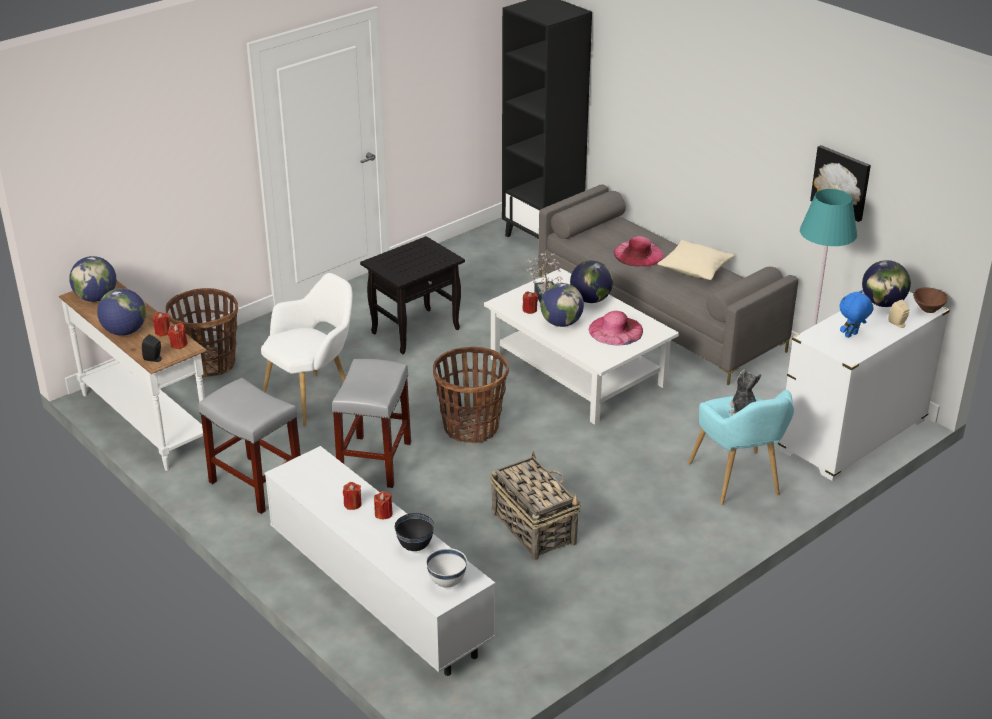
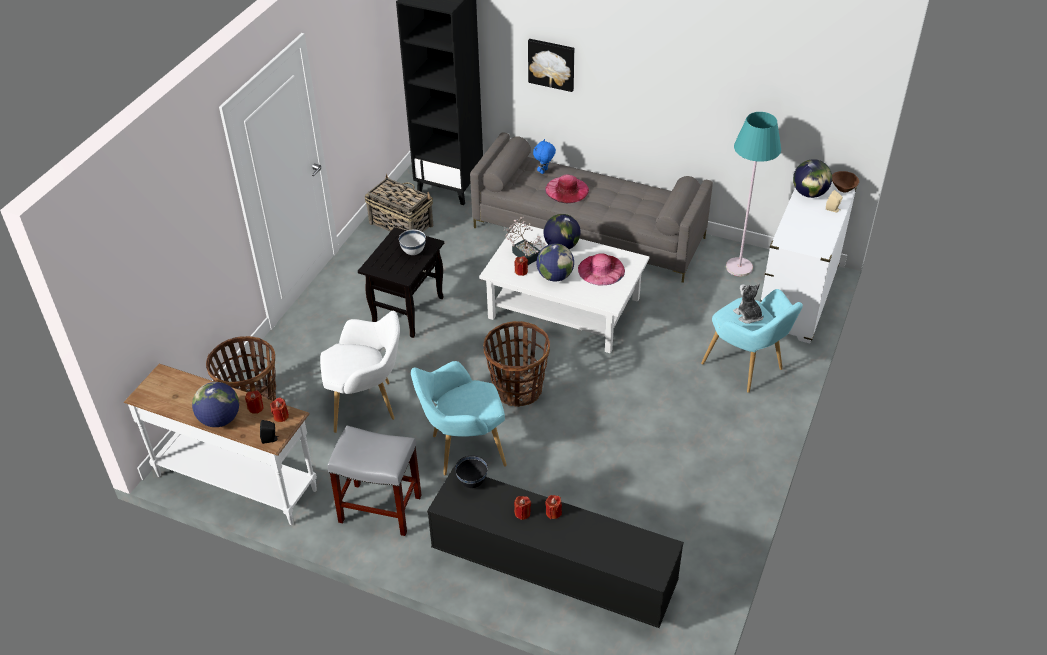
camera: 25 degrees left, 10 degrees up
globe [69,256,116,302] -> none
white armchair [261,273,353,427] -> white armchair turned 60 degrees clockwise [320,311,400,433]
white tv stand [265,446,495,676] -> black tv stand [427,467,684,628]
grey stool [332,359,411,488] -> turquoise armchair [411,361,507,475]
black bowl [395,513,434,551] -> black bowl moved to [455,455,488,488]
white bowl [426,548,467,588] -> white bowl moved to [399,230,426,255]
basket [490,451,581,561] -> basket moved to [365,174,433,232]
beige pillow [658,240,735,280] -> none
picture [810,145,871,222] -> picture moved to [528,39,574,92]
blue plush toy [840,290,873,338] -> blue plush toy moved to [533,139,556,174]

